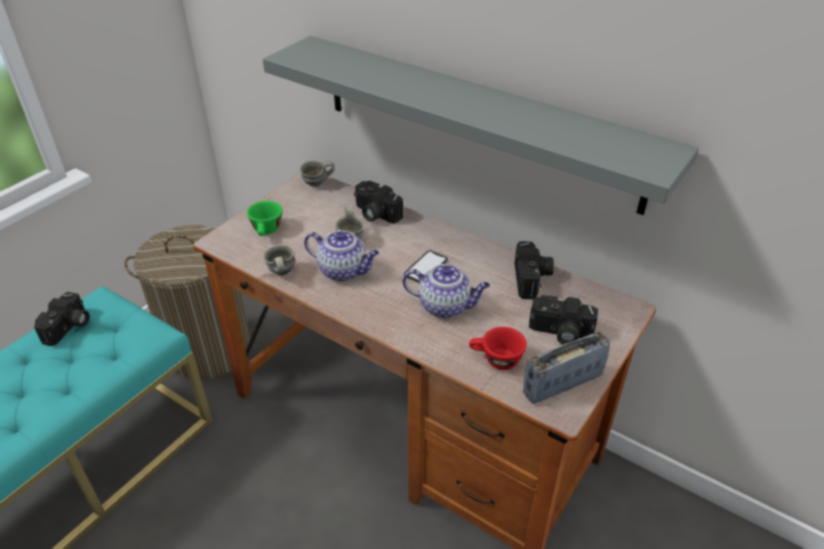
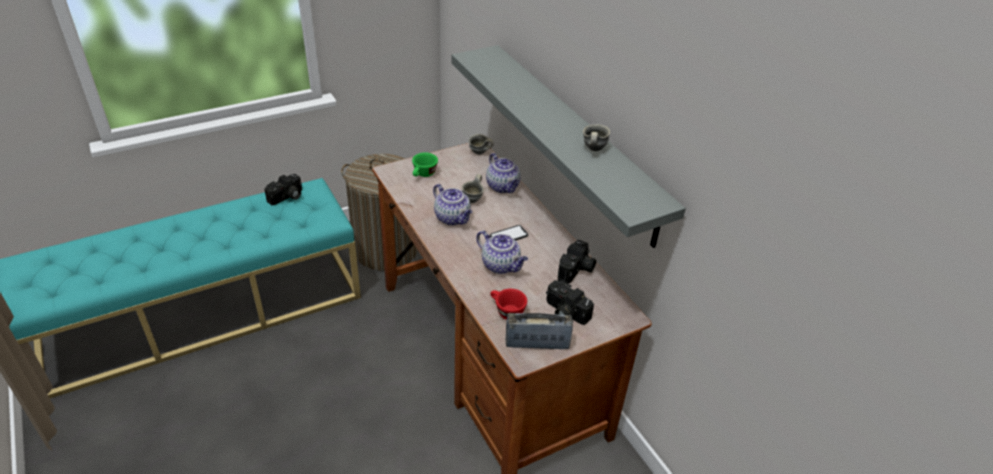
camera: 25 degrees right, 0 degrees up
grey mug [263,244,295,275] -> grey mug moved to [583,124,610,151]
camera [354,181,403,224] -> teapot [486,153,521,193]

